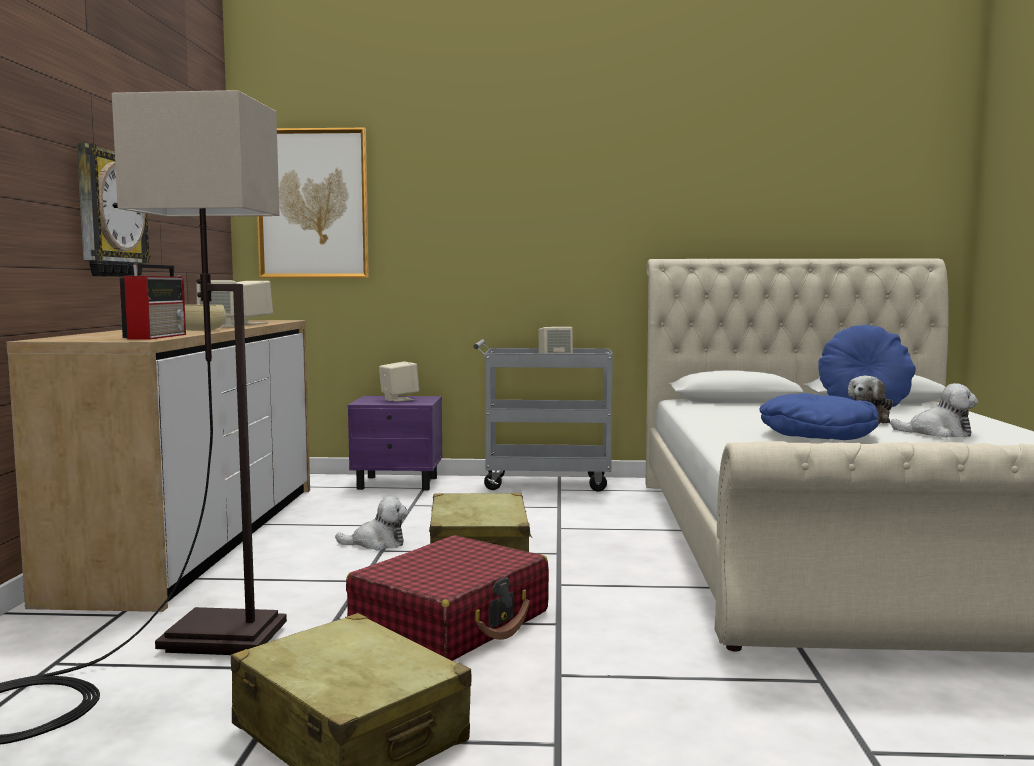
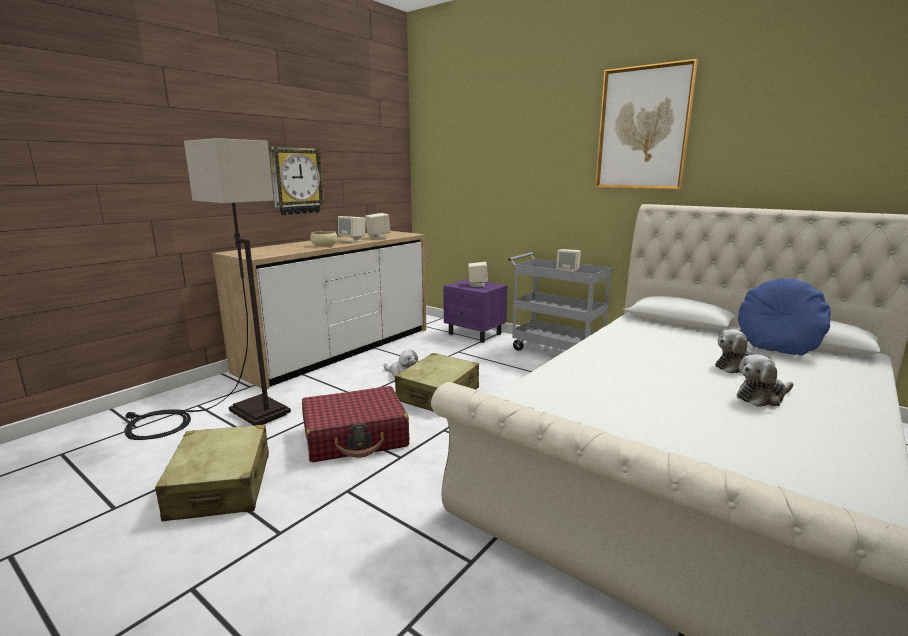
camera: 35 degrees right, 10 degrees up
radio [120,264,186,340] -> none
picture [257,128,369,278] -> picture moved to [595,59,698,190]
blue pillow [759,393,879,440] -> none
plush toy [890,383,978,438] -> plush toy turned 105 degrees clockwise [737,355,793,407]

